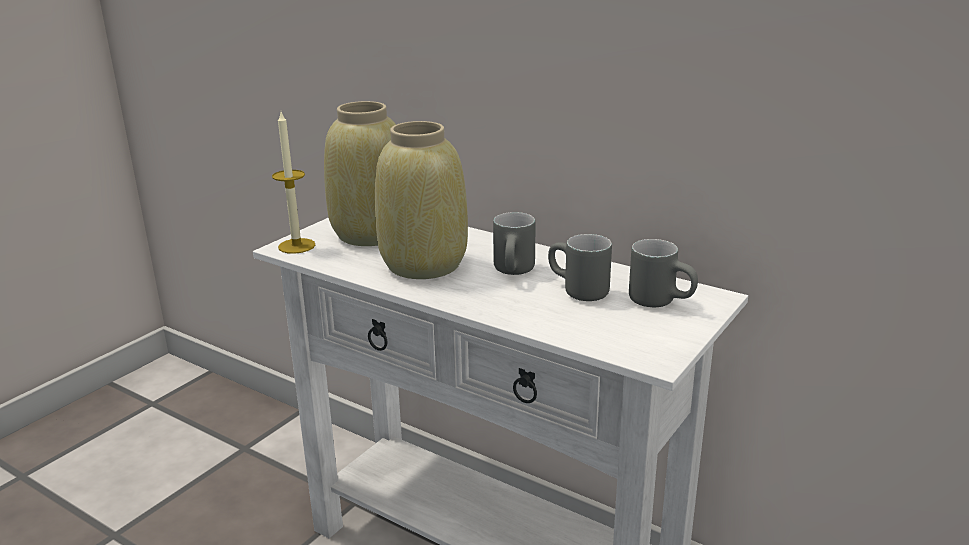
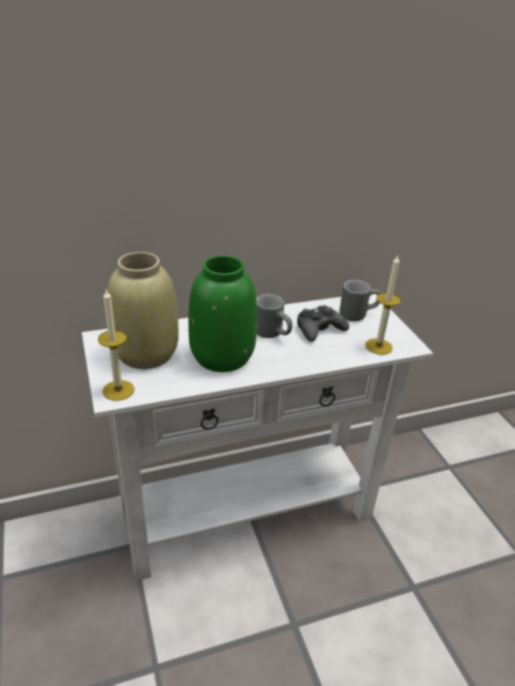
camera: 55 degrees left, 10 degrees up
beige vase [375,121,468,279] -> green vase [188,255,257,372]
grey mug [548,234,612,301] -> black game controller [297,305,349,342]
none -> candle [365,255,401,355]

